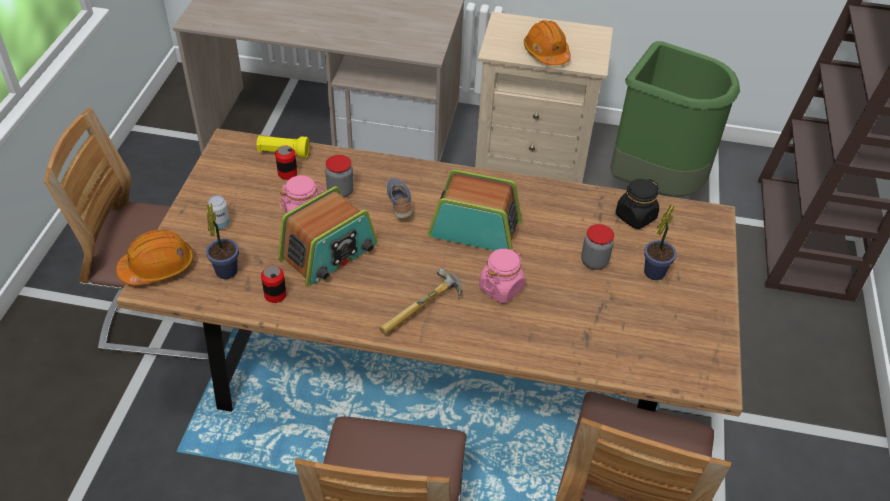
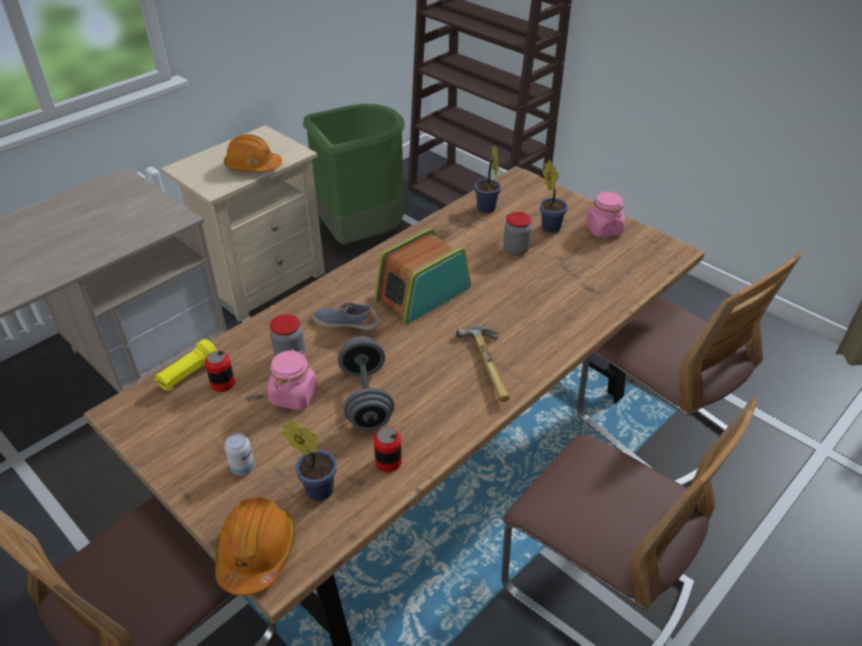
camera: 55 degrees left, 5 degrees down
radio [278,186,378,287] -> grey dumbbell [338,336,394,431]
pink jar [479,249,525,303] -> pink jar moved to [586,191,625,238]
black jar [616,179,659,229] -> potted plant [474,145,501,213]

